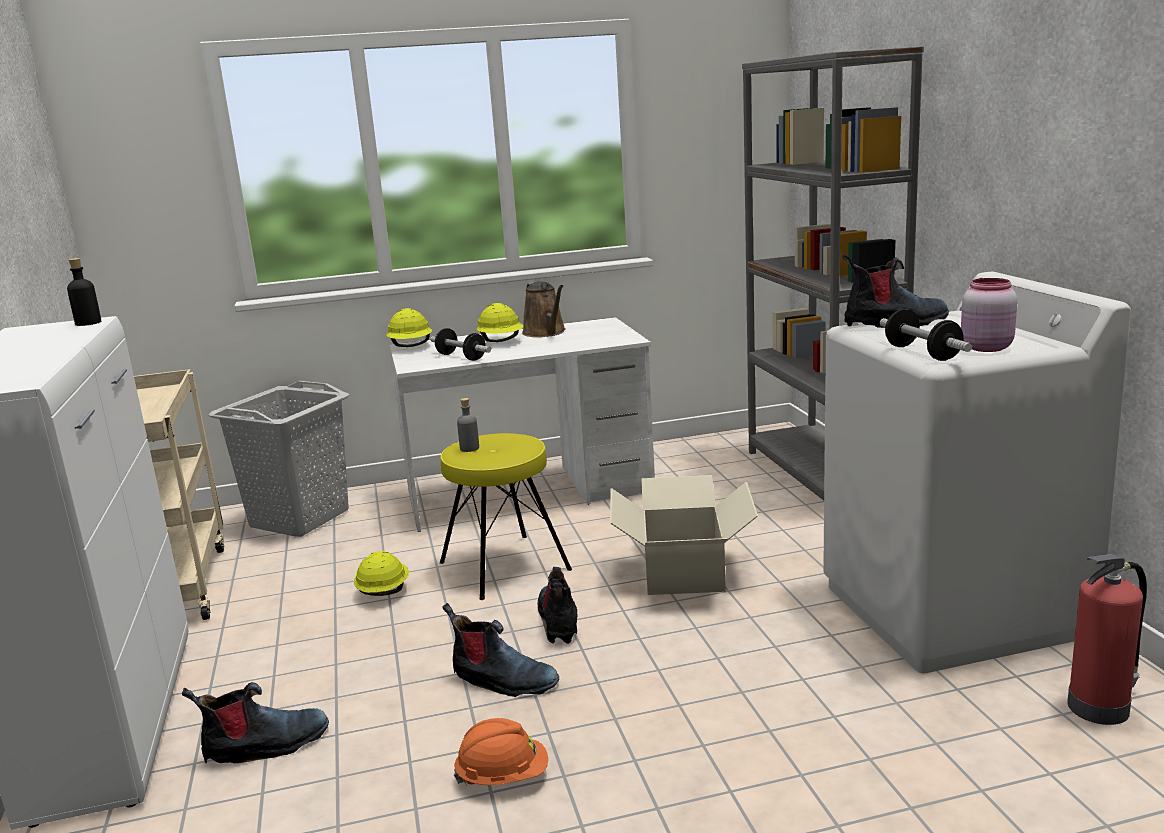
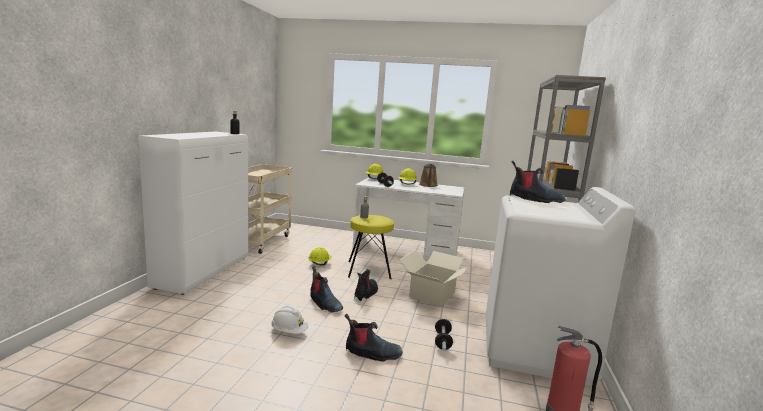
camera: 25 degrees right, 5 degrees down
boot [182,682,329,763] -> boot moved to [345,313,403,362]
grey laundry basket [209,381,350,537] -> none
orange hard hat [454,718,548,785] -> white hard hat [271,306,308,334]
dumbbell [880,309,972,361] -> dumbbell moved to [435,319,453,351]
pink jar [961,278,1017,352] -> none

